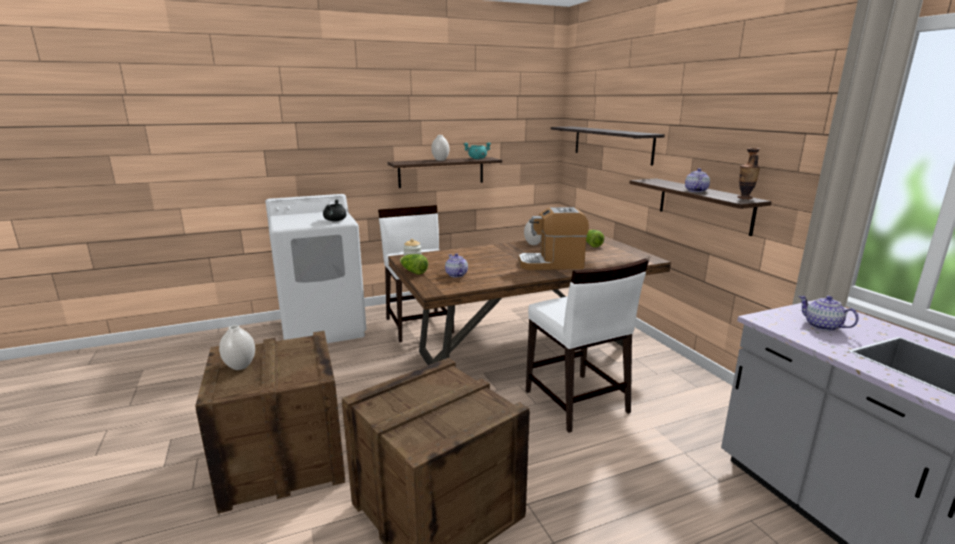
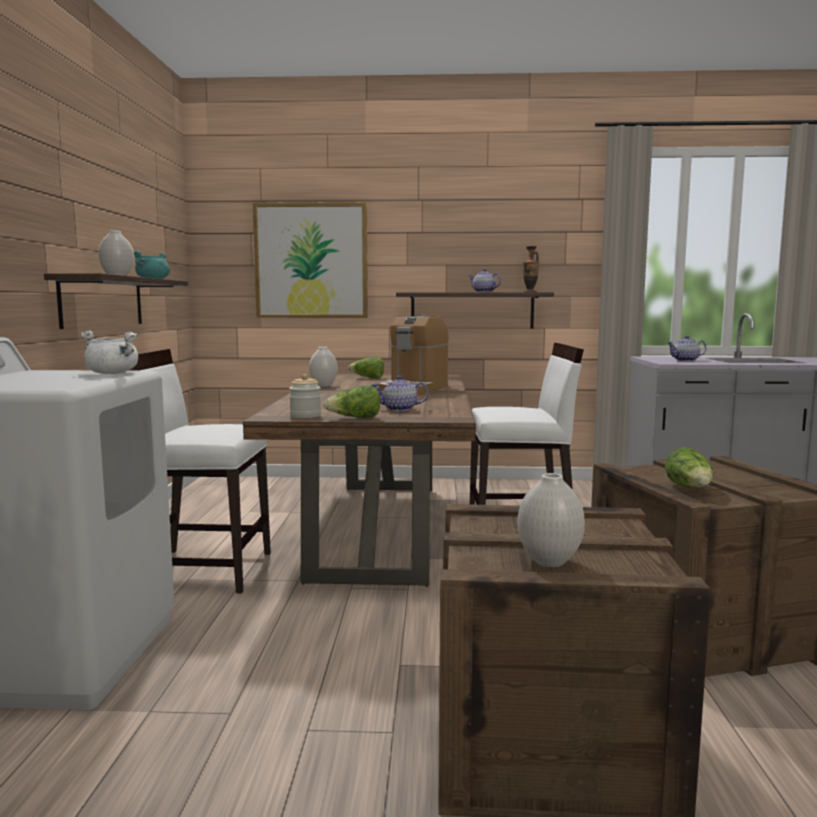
camera: 65 degrees left, 10 degrees down
black cooking pot [323,199,346,221] -> white cooking pot [80,330,138,374]
shelf [551,127,665,166] -> picture [253,202,368,318]
none -> lettuce [665,447,714,488]

